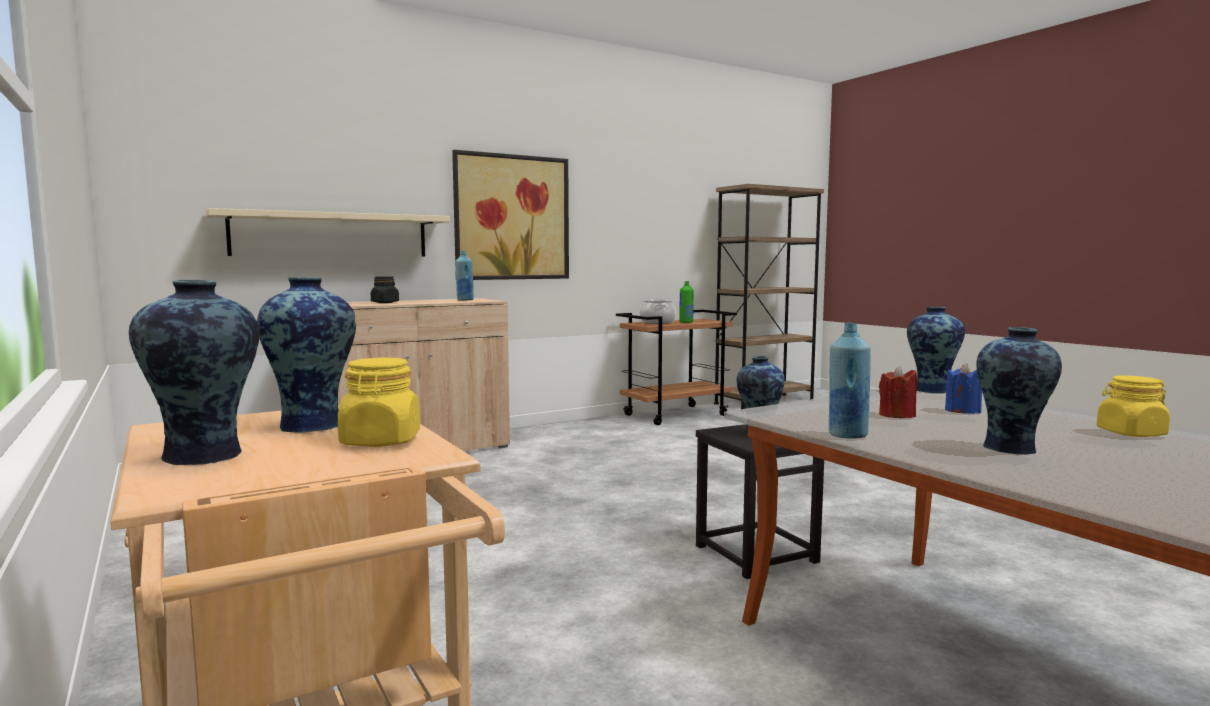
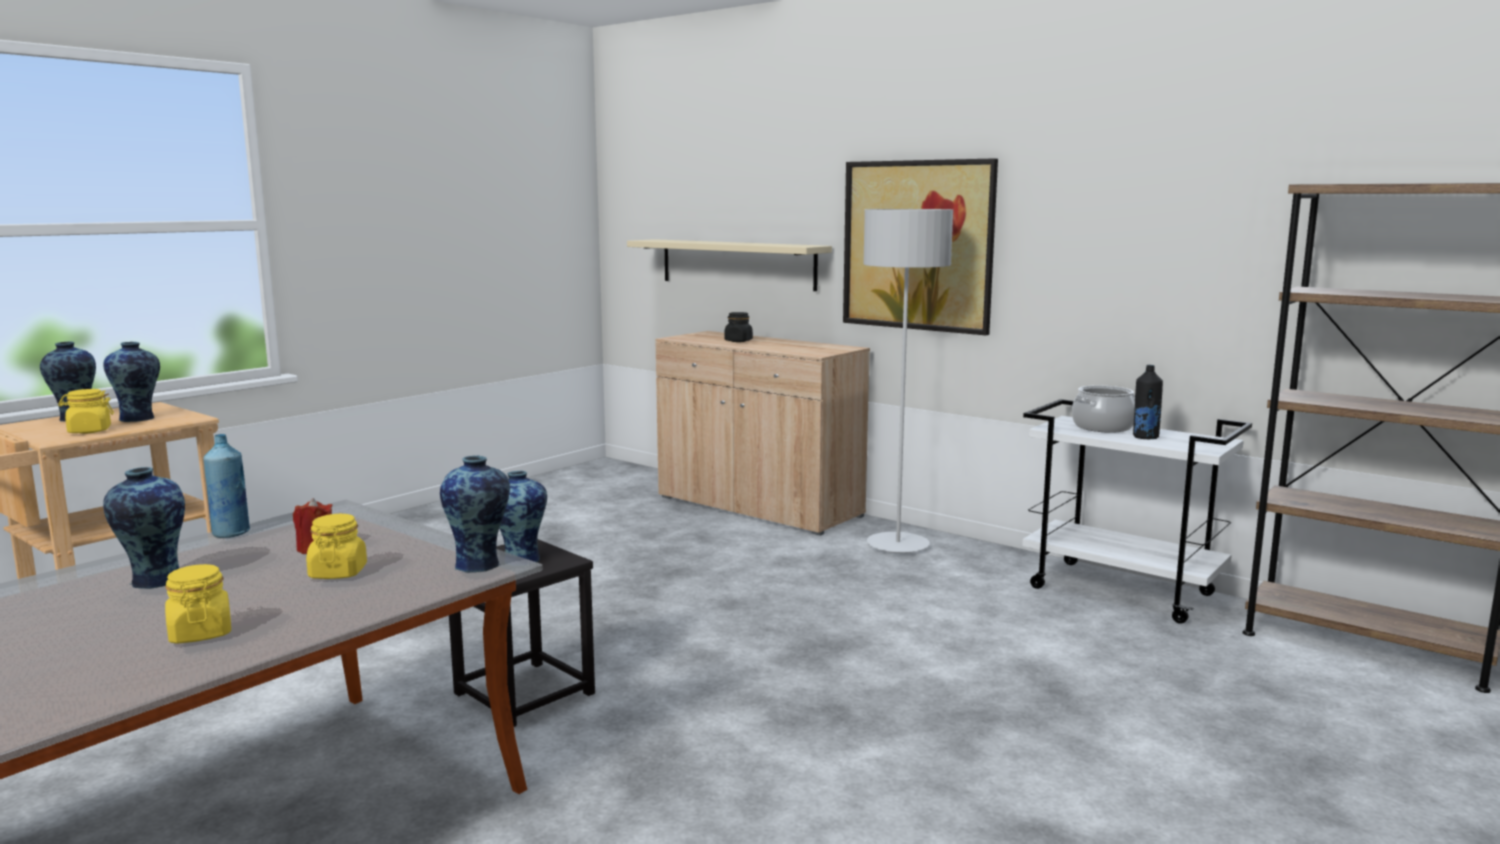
camera: 70 degrees right, 5 degrees up
blue bottle [455,251,474,301] -> none
brown cart [616,310,737,425] -> white cart [1022,399,1252,624]
green bottle [679,281,694,323] -> black bottle [1133,365,1163,439]
blue candle [945,363,982,414] -> yellow jar [306,514,367,579]
none -> grey floor lamp [863,209,953,553]

